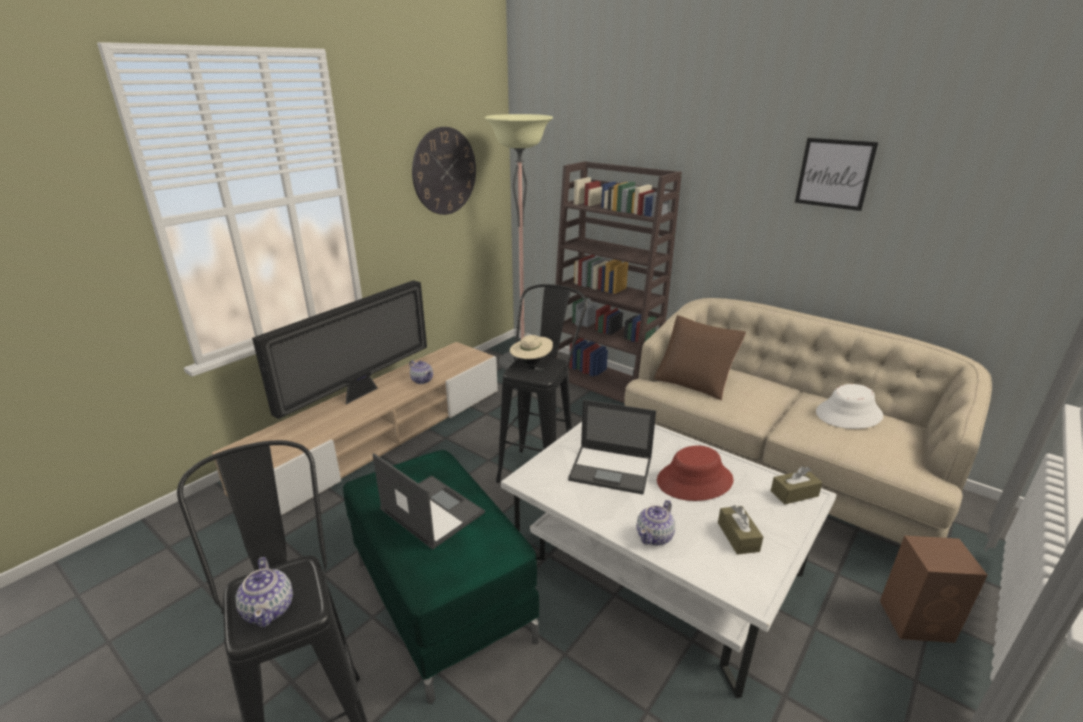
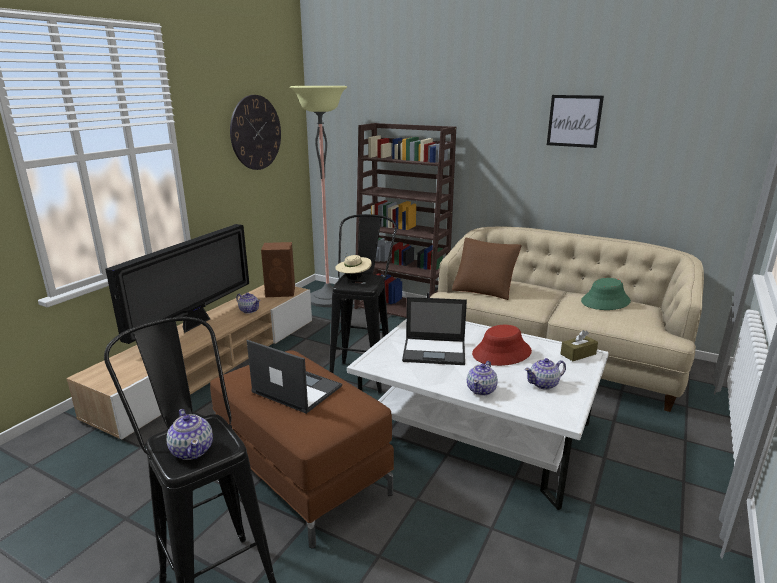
camera: 10 degrees left, 5 degrees down
green ottoman [343,450,539,704] -> brown ottoman [210,350,394,549]
brown tissue box [718,505,763,555] -> teapot [525,358,566,390]
white hat [816,384,883,429] -> green hat [581,278,631,310]
brown speaker [880,536,988,643] -> brown speaker moved to [261,242,295,297]

